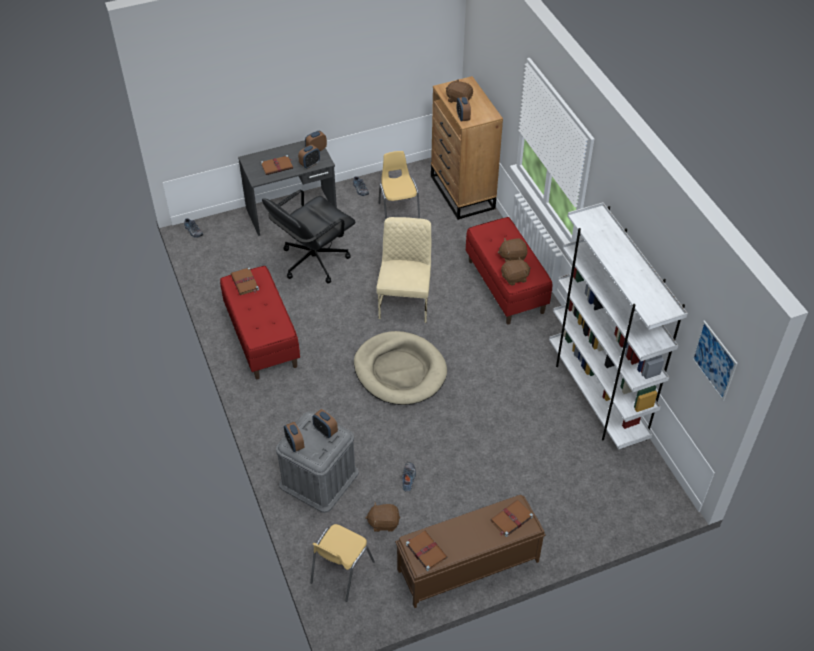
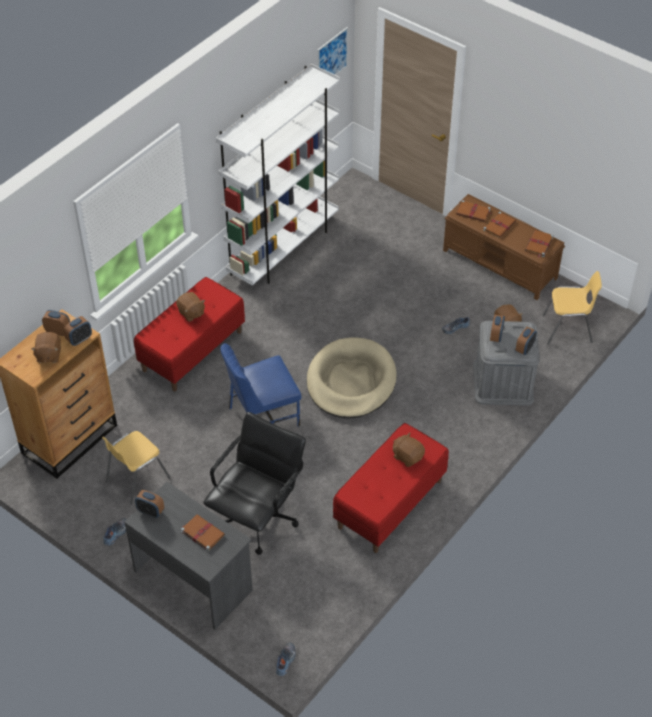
camera: 120 degrees left, 0 degrees up
brown book [231,267,259,295] -> brown book moved to [483,212,516,238]
black office chair [262,189,356,283] -> black office chair turned 75 degrees counterclockwise [203,412,306,555]
alarm clock [298,145,320,169] -> alarm clock moved to [42,310,70,336]
beige chair [376,217,431,323] -> blue chair [220,343,301,427]
brown plush toy [501,257,531,285] -> brown plush toy moved to [393,432,425,467]

